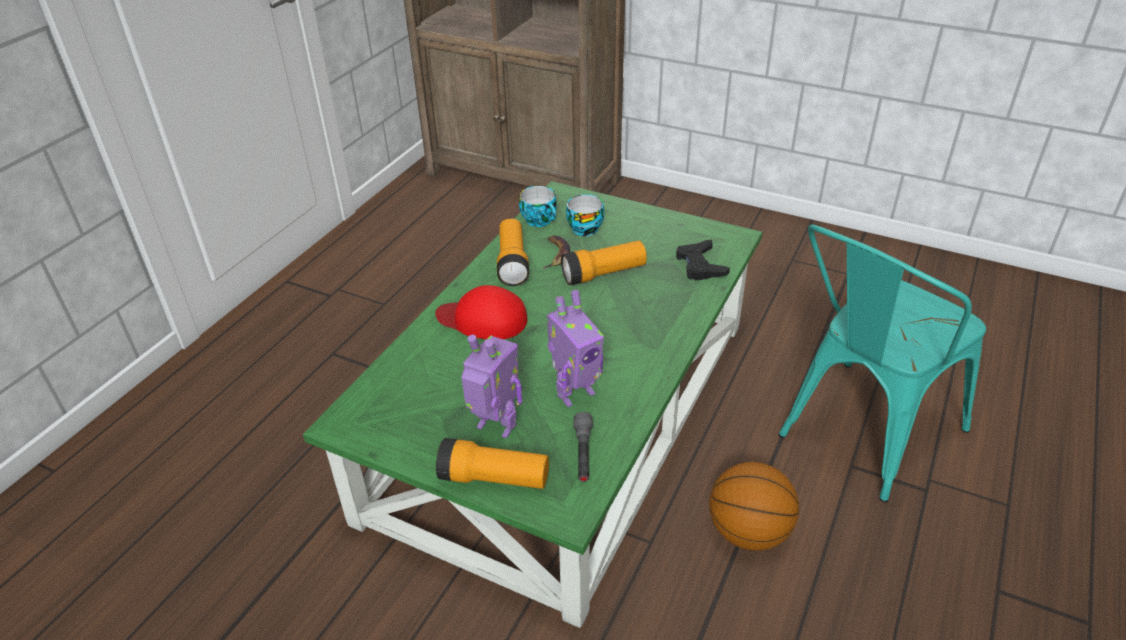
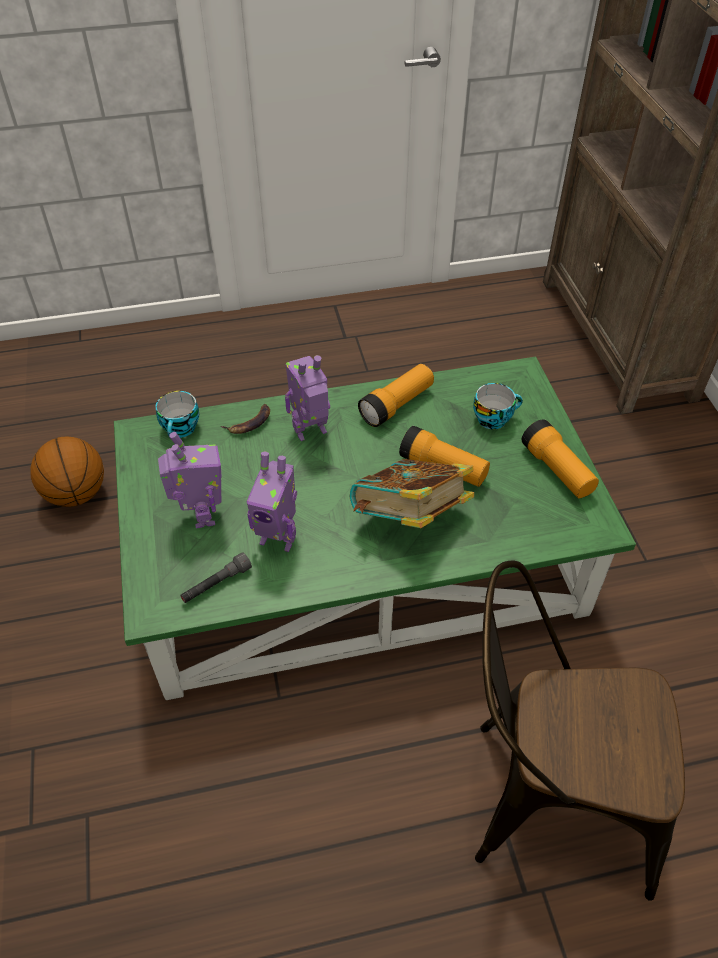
camera: 50 degrees right, 10 degrees up
red cap [435,285,527,339] -> toy robot [285,355,330,441]
flashlight [436,438,549,489] -> flashlight moved to [522,419,599,499]
cup [519,186,557,227] -> cup moved to [156,391,199,438]
banana [542,236,570,269] -> banana moved to [221,404,270,434]
black game controller [676,240,730,281] -> none
basketball [709,462,799,551] -> basketball moved to [30,437,104,507]
turquoise chair [779,224,986,502] -> brown chair [475,560,685,901]
none -> book [350,459,474,528]

